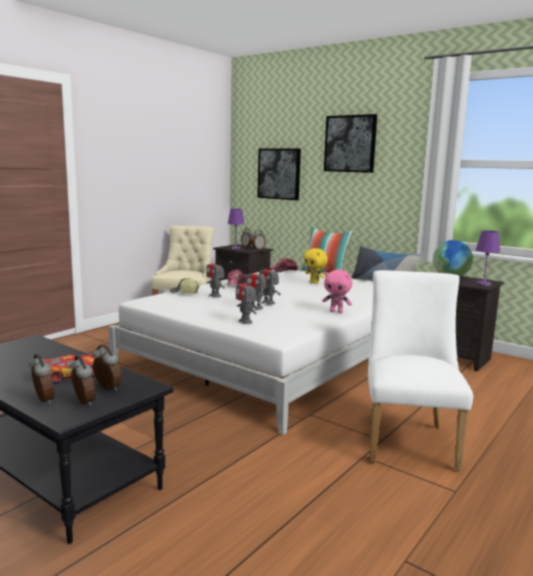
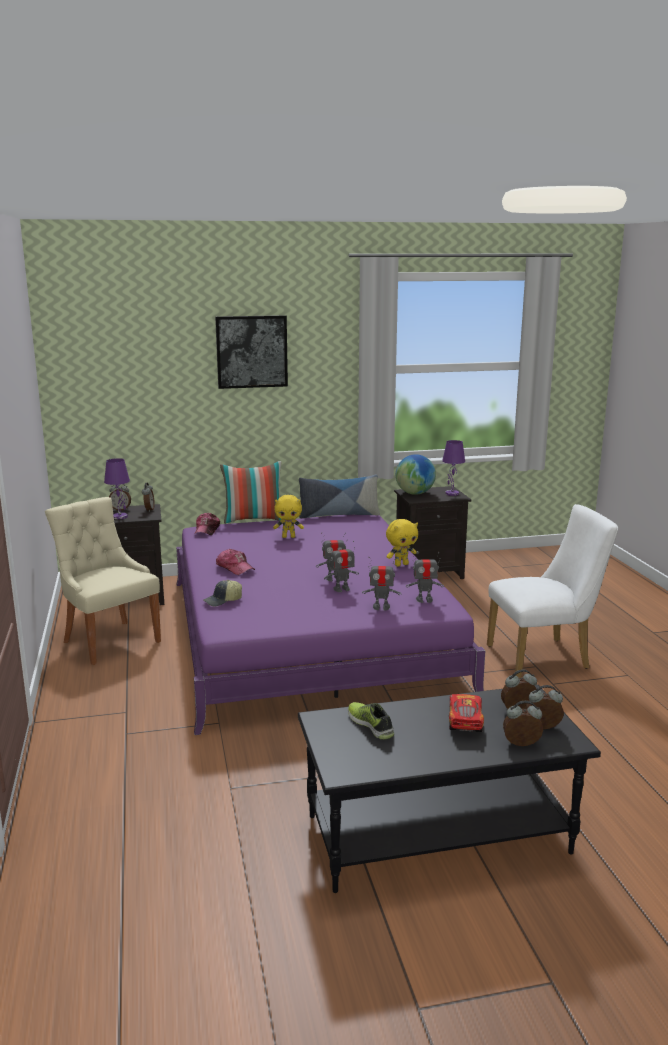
camera: 50 degrees left, 5 degrees up
white bed [109,270,373,435] -> purple bed [176,515,485,735]
toy robot [206,259,225,298] -> toy robot moved to [406,551,444,603]
picture [257,148,301,200] -> none
pink plush toy [322,270,352,313] -> yellow plush toy [386,519,418,567]
white chair [368,270,473,471] -> white chair turned 120 degrees clockwise [487,504,618,677]
none -> shoe [348,702,394,740]

